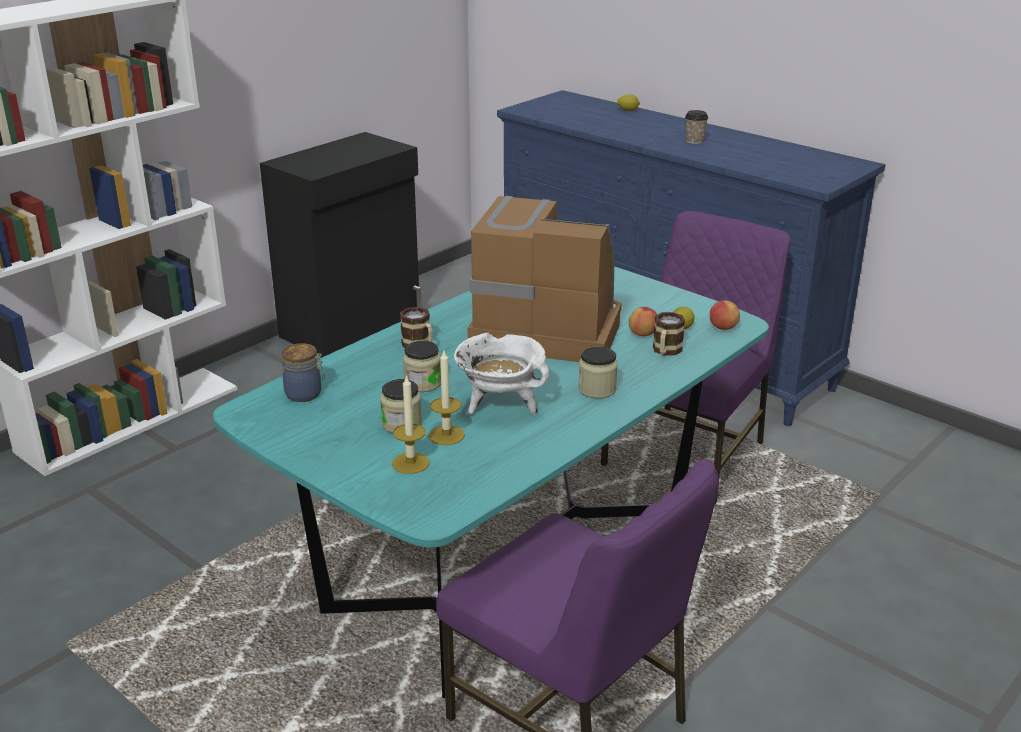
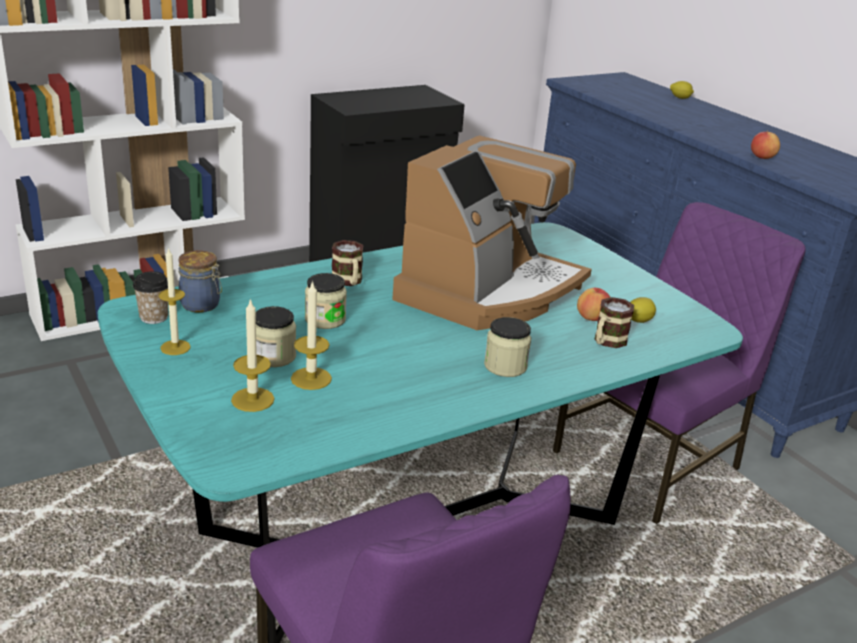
camera: 15 degrees right, 0 degrees up
white cooking pot [454,333,549,415] -> none
coffee machine [468,196,621,362] -> coffee machine turned 90 degrees clockwise [392,135,592,330]
cup [685,110,708,144] -> cup moved to [133,271,168,324]
apple [710,300,740,330] -> apple moved to [751,130,780,159]
none -> candle [159,247,191,355]

